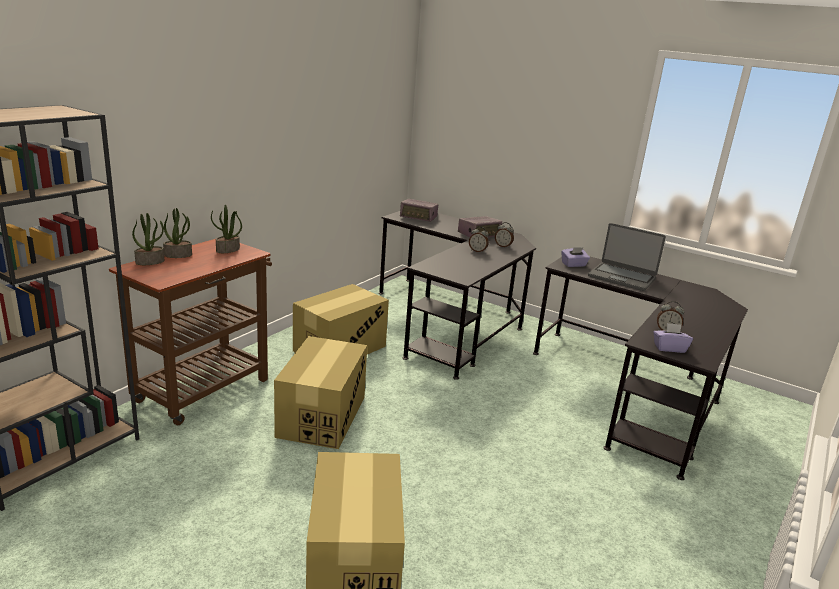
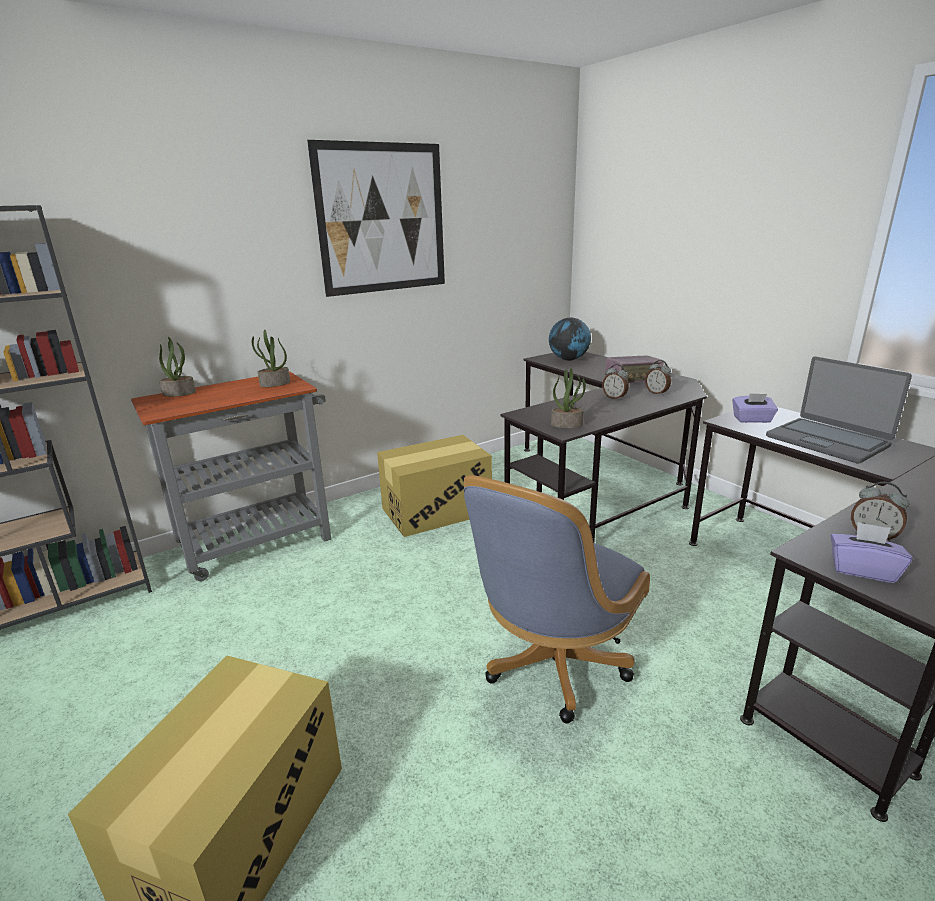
camera: 25 degrees right, 0 degrees up
brown cart [109,239,272,425] -> grey cart [131,371,331,581]
potted plant [163,208,192,258] -> potted plant moved to [551,368,586,428]
cardboard box [274,336,367,449] -> none
radio [400,199,438,222] -> globe [549,318,591,361]
none -> picture [307,140,445,297]
none -> blue office chair [464,475,650,723]

